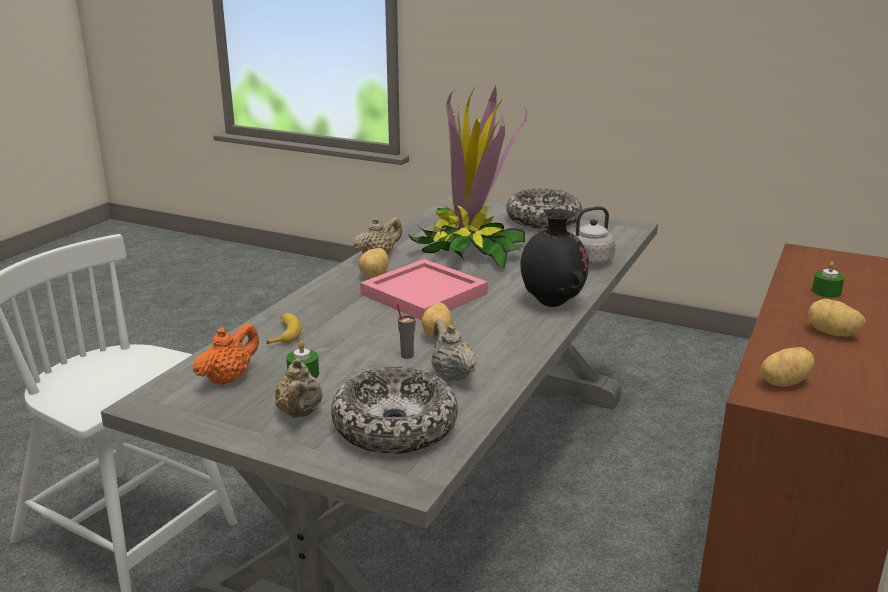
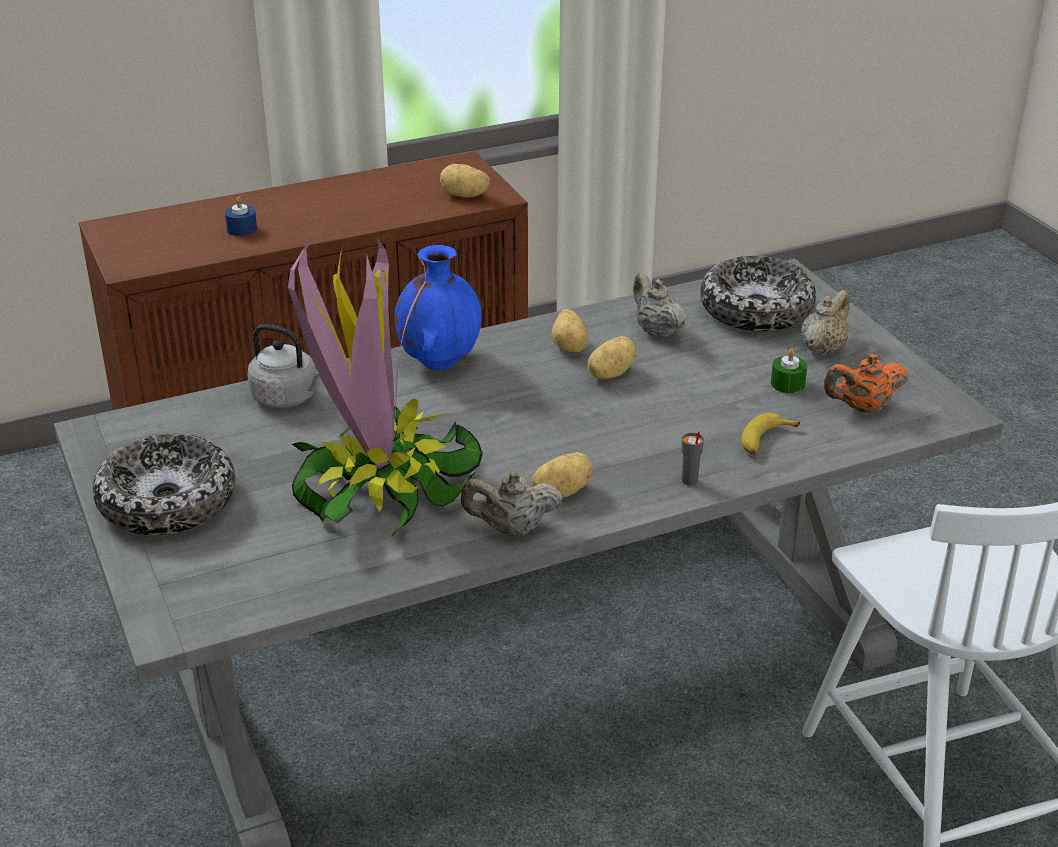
camera: 140 degrees left, 10 degrees up
pink tray [360,259,488,320] -> none
grey cup [397,304,416,359] -> grey cup moved to [682,432,704,486]
beige teapot [431,319,477,381] -> beige teapot turned 135 degrees clockwise [633,272,687,337]
black vase [521,209,589,307] -> blue vase [395,245,482,370]
potato [808,299,866,336] -> potato moved to [551,309,588,353]
green candle [812,262,845,298] -> blue candle [225,196,257,236]

